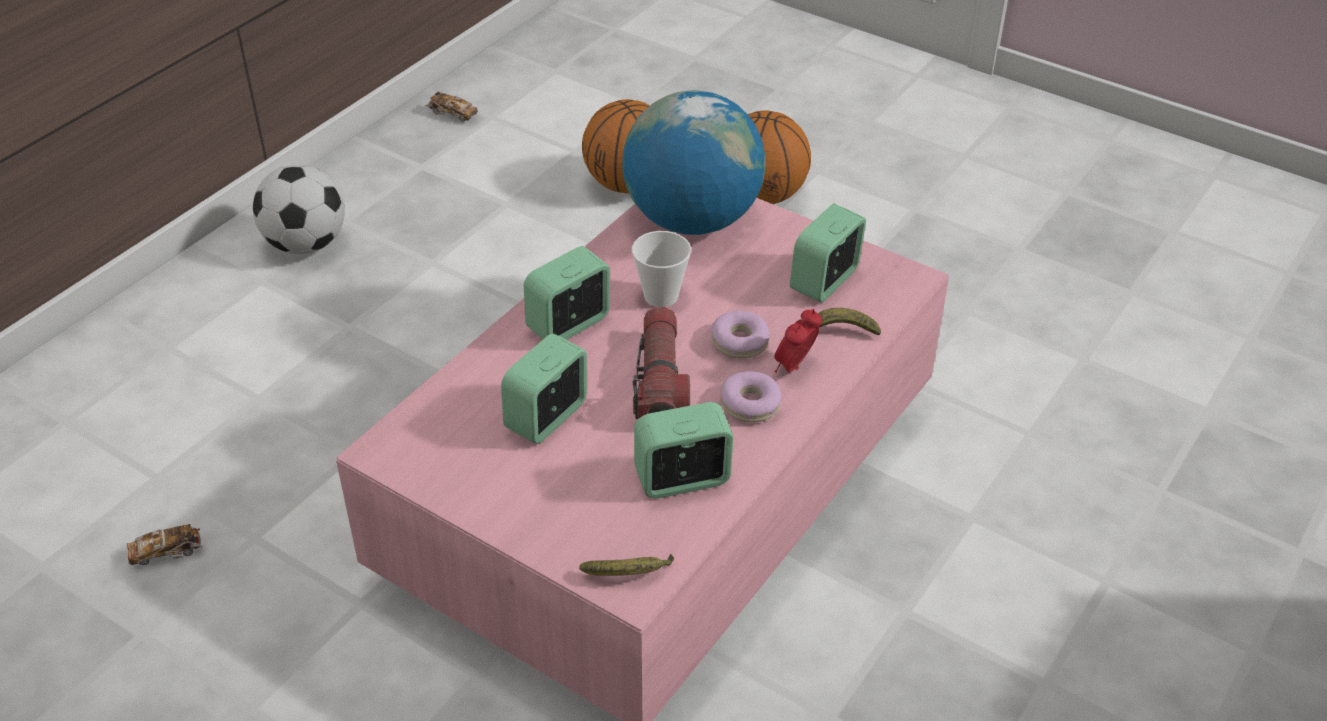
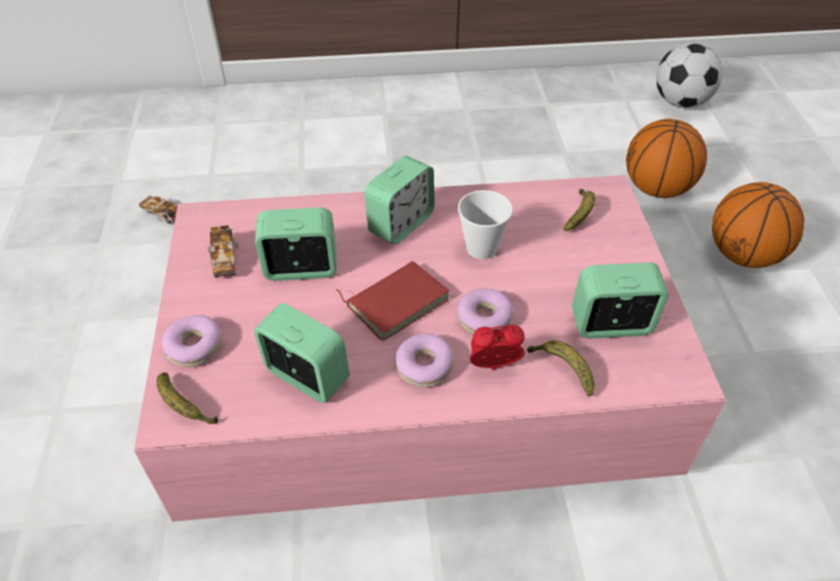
camera: 50 degrees right, 5 degrees up
football [253,164,345,254] -> football moved to [656,43,723,108]
toy car [426,92,478,122] -> toy car moved to [208,225,238,278]
alarm clock [524,246,610,340] -> alarm clock turned 120 degrees clockwise [364,156,435,244]
globe [622,90,766,235] -> banana [564,189,595,231]
flashlight [633,306,690,419] -> red book [336,261,449,341]
none -> donut [162,315,222,367]

